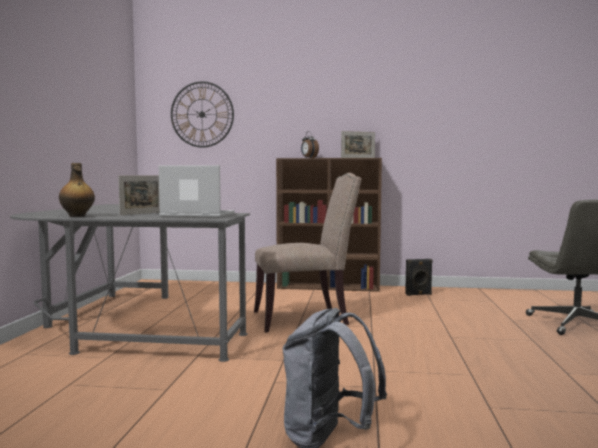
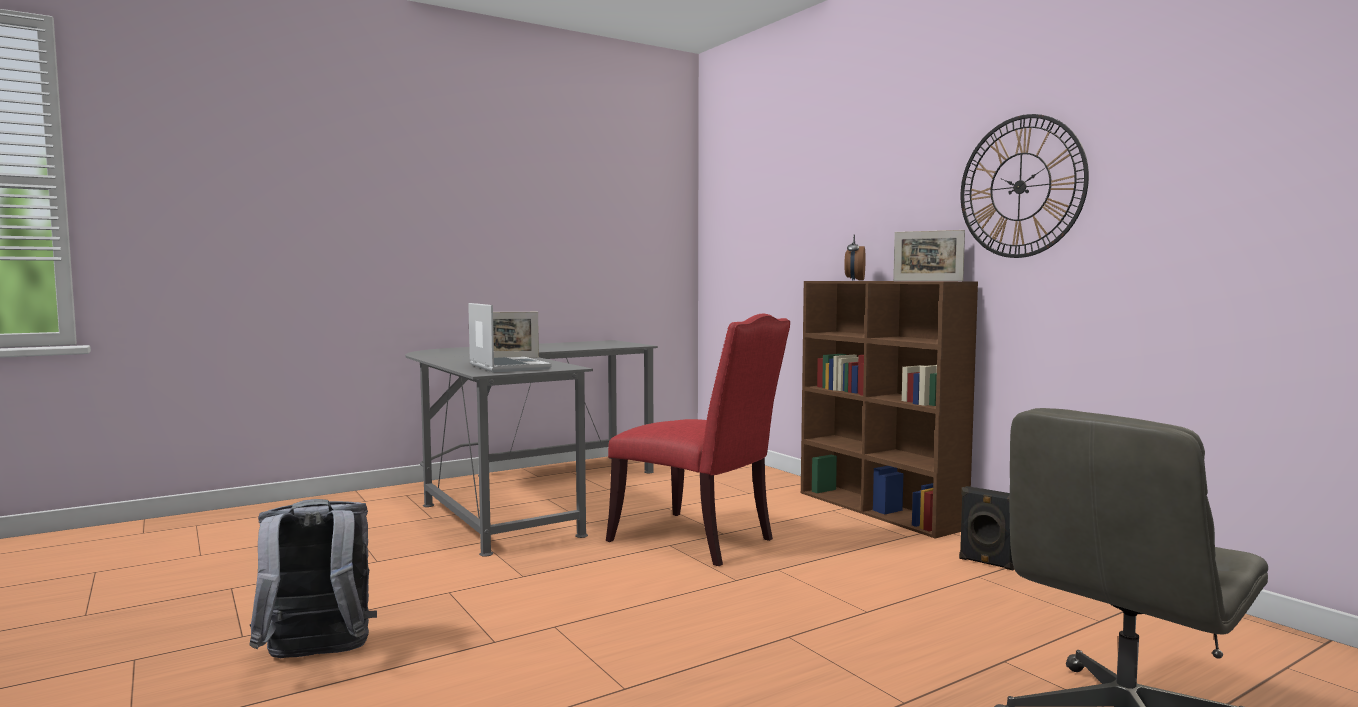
camera: 50 degrees right, 0 degrees up
bottle [59,163,95,217] -> none
wall clock [171,81,234,148] -> wall clock moved to [961,114,1089,258]
beige chair [254,173,361,332] -> red chair [606,314,790,566]

